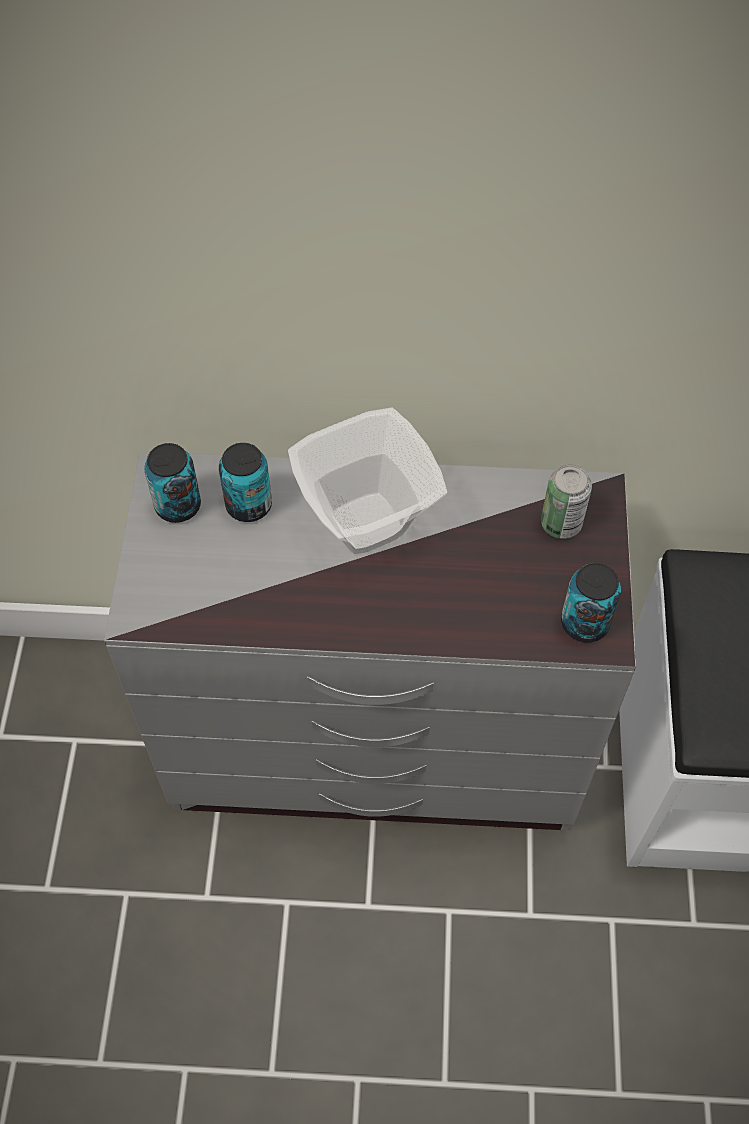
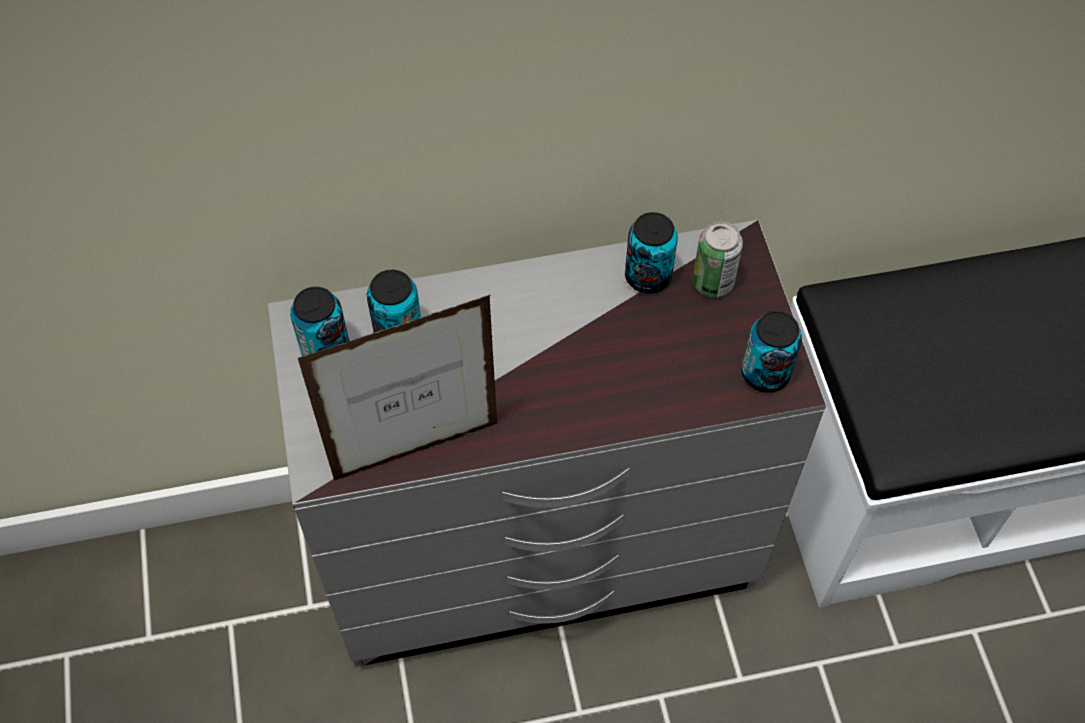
camera: 15 degrees left, 0 degrees up
bowl [288,408,447,554] -> none
none -> picture frame [298,294,498,481]
none -> can [625,212,678,294]

